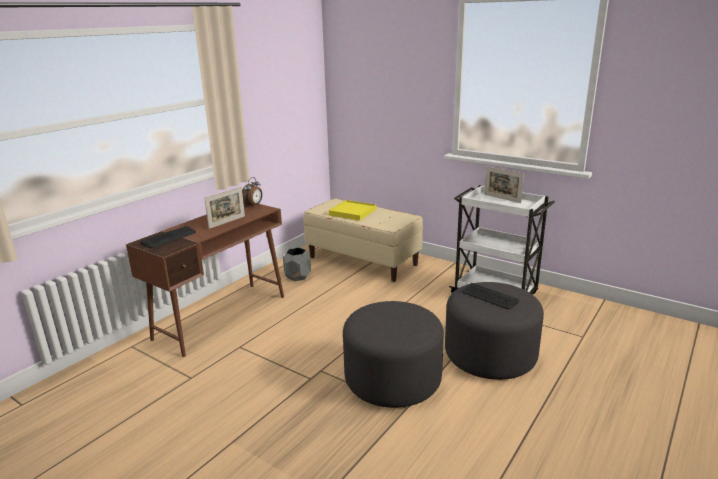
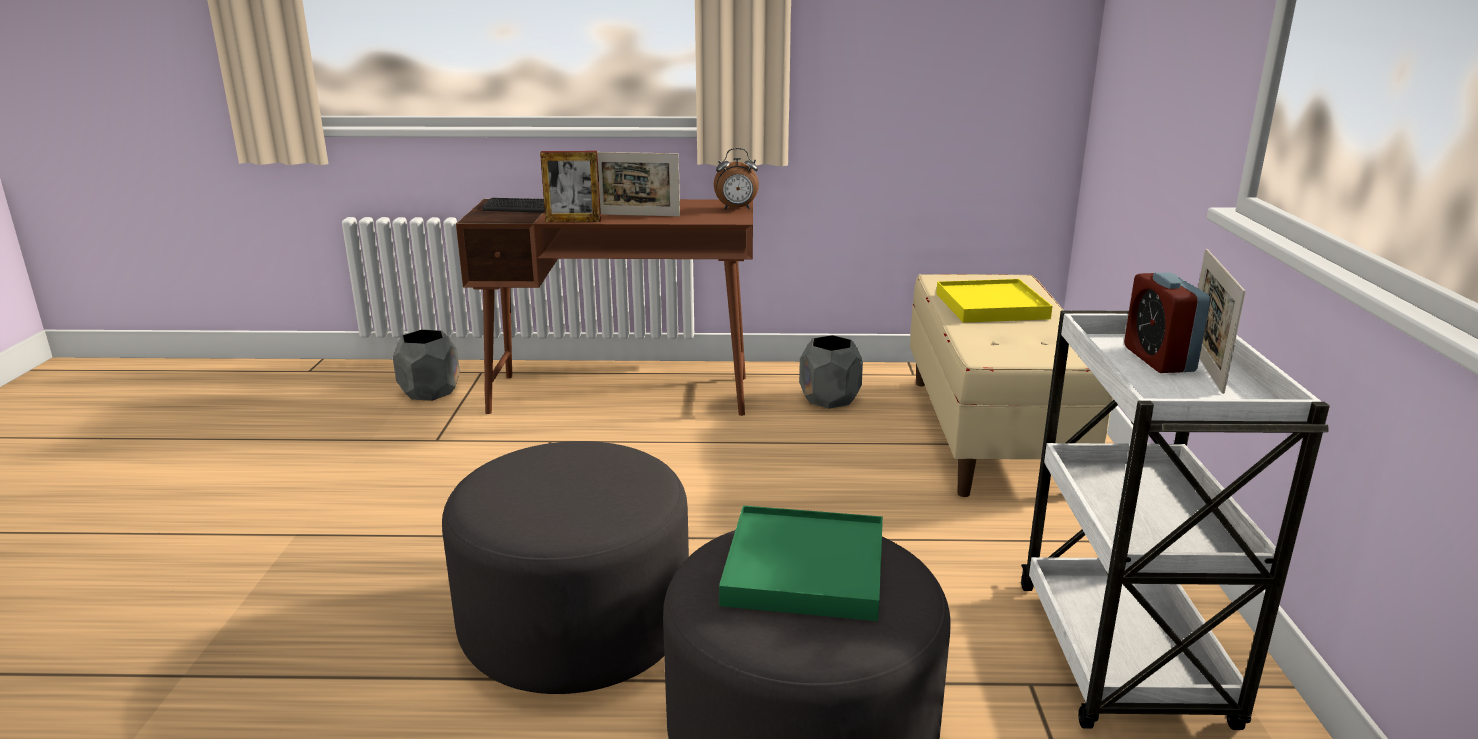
camera: 55 degrees right, 0 degrees up
keyboard [462,283,519,309] -> green tray [719,505,883,621]
none -> grey planter [393,329,460,401]
none -> picture frame [540,151,601,222]
none -> alarm clock [1124,272,1210,373]

